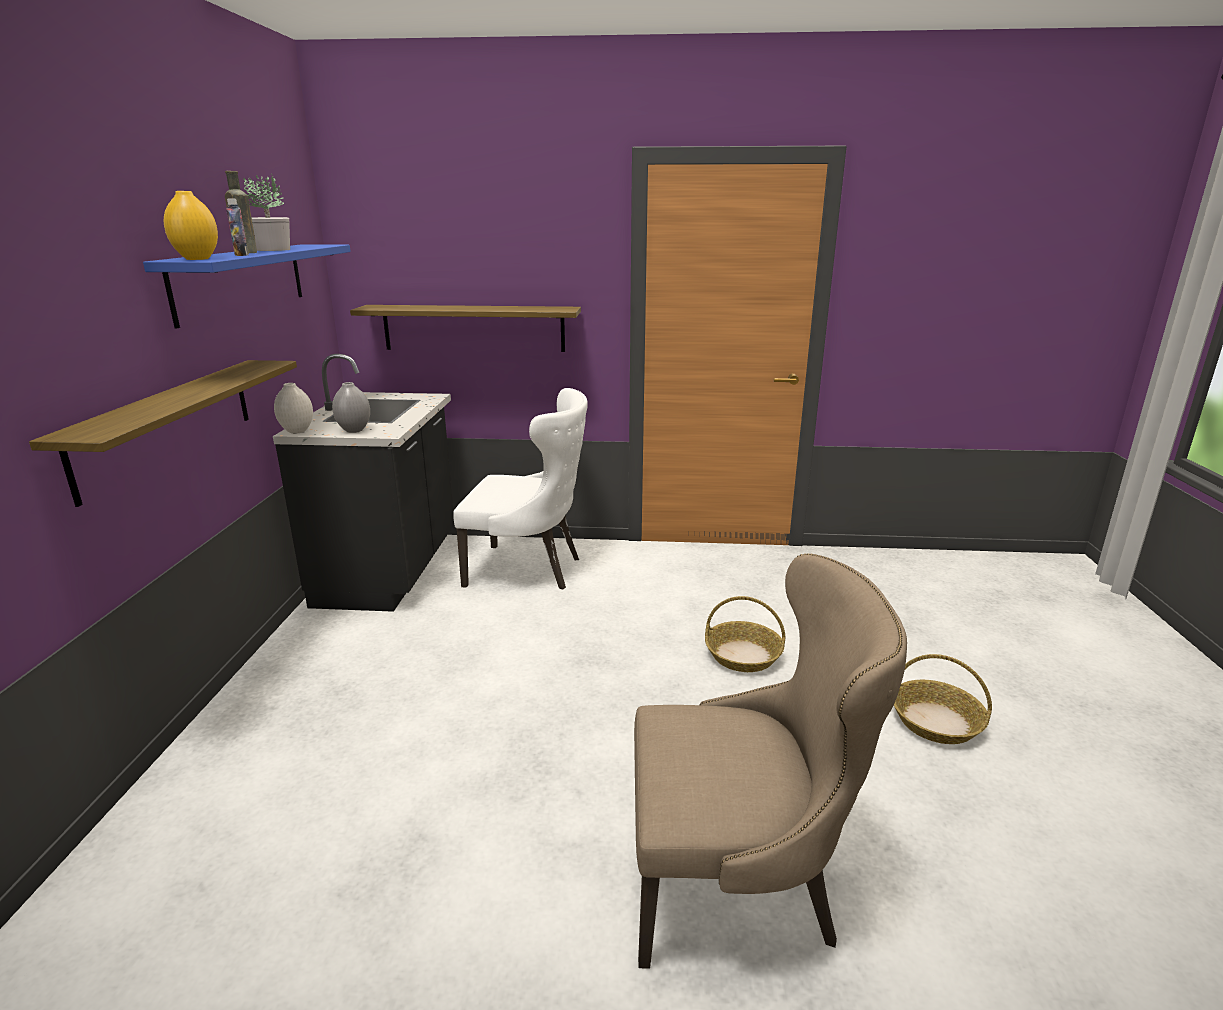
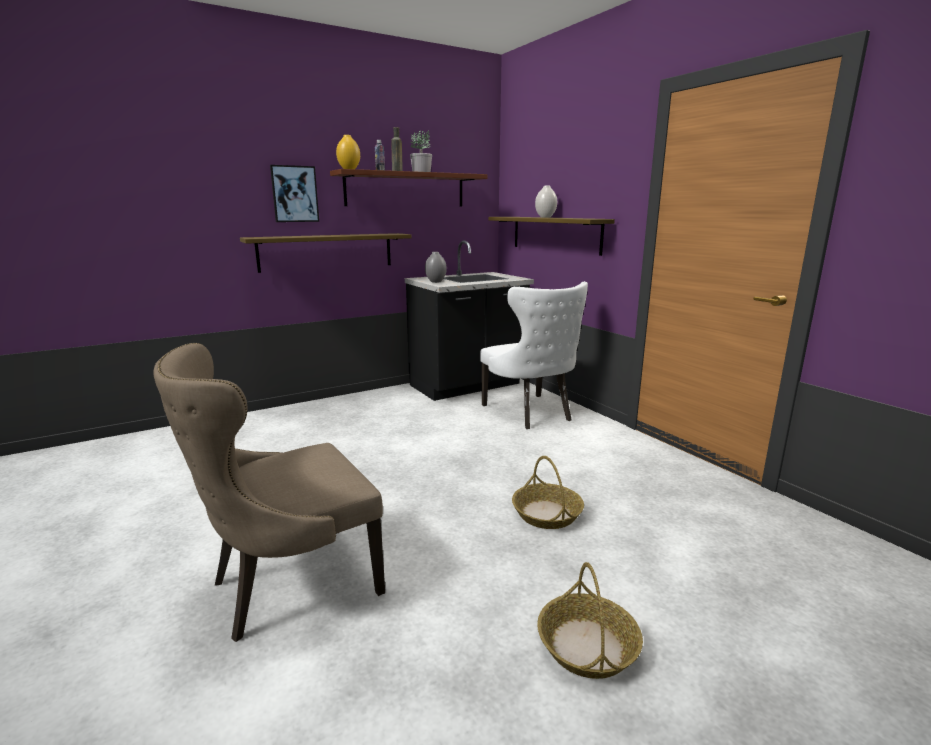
camera: 55 degrees right, 5 degrees down
blue shelf [143,244,351,329] -> brown shelf [330,169,488,206]
white vase [274,383,313,434] -> white vase moved to [535,186,557,218]
beige chair [634,554,907,969] -> beige chair turned 90 degrees clockwise [153,343,385,642]
none -> picture [270,165,319,222]

